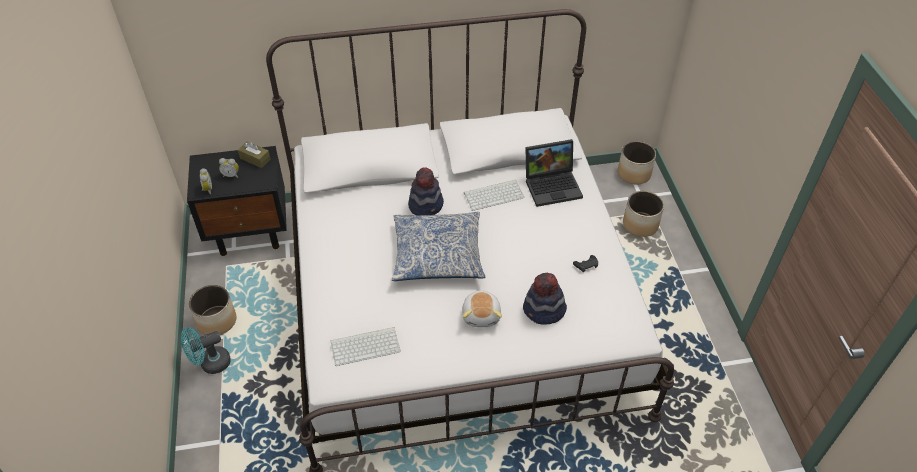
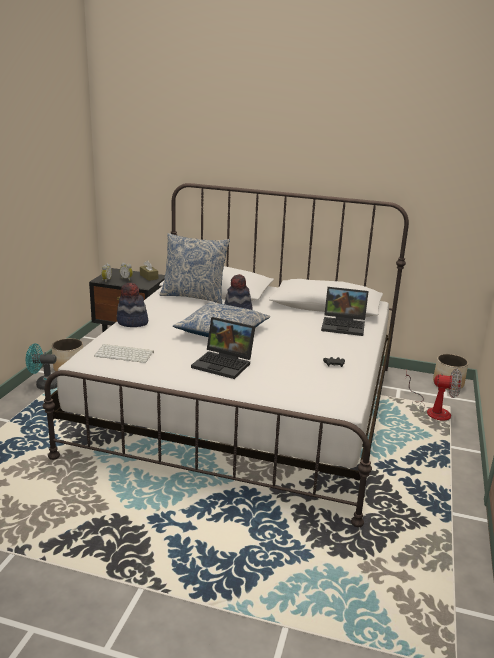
camera: 25 degrees right, 25 degrees down
plush toy [462,290,502,327] -> laptop [191,317,255,379]
keyboard [464,180,525,211] -> none
hat [523,273,567,325] -> hat moved to [116,282,148,327]
planter [623,191,664,237] -> fan [406,368,462,421]
none -> pillow [160,233,230,304]

